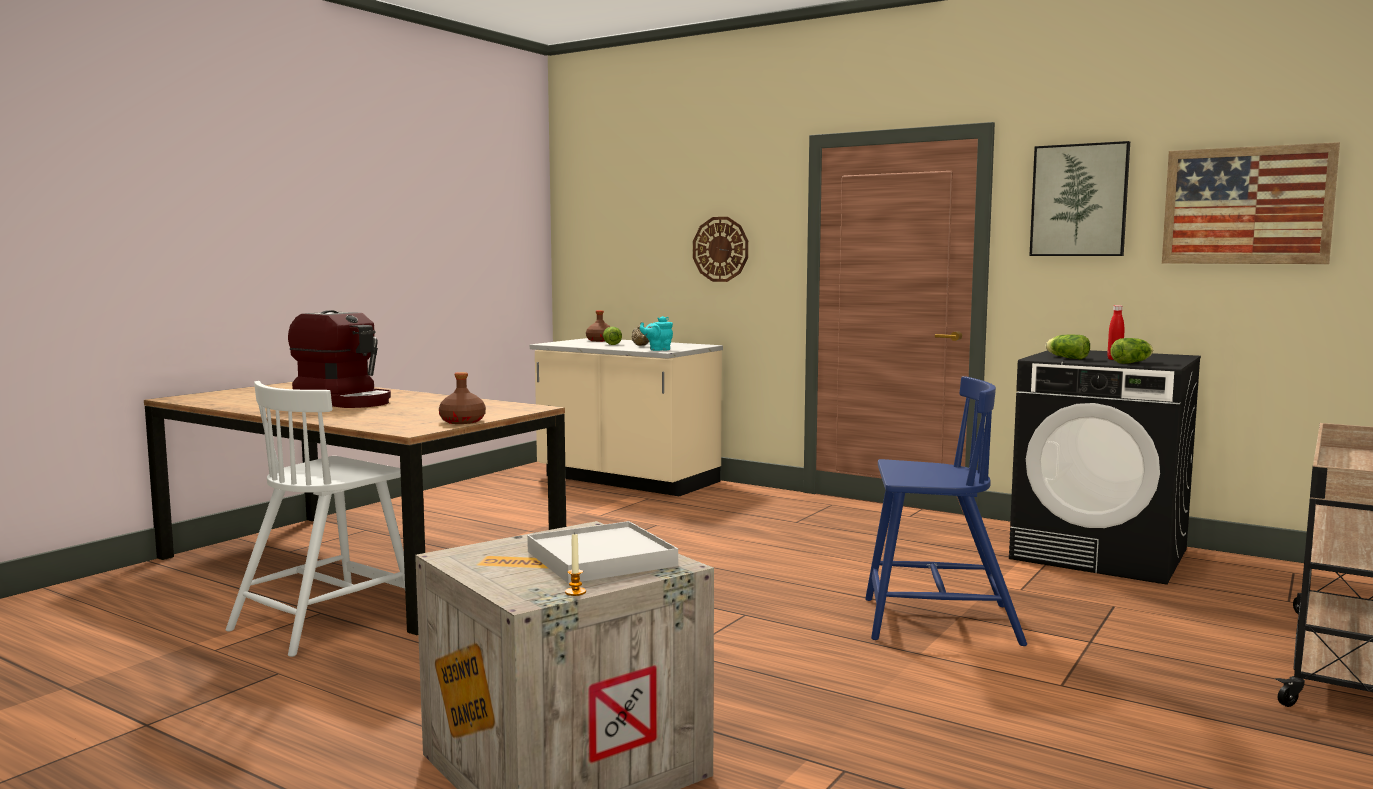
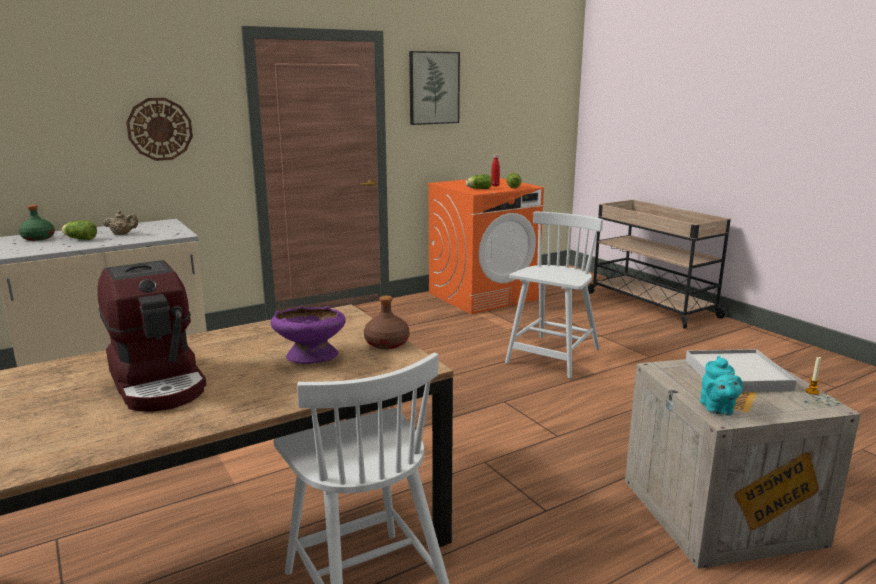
camera: 65 degrees left, 10 degrees up
coffee machine [288,310,391,408] -> coffee machine turned 90 degrees clockwise [97,260,206,412]
brown bottle [586,310,611,342] -> green bottle [19,205,55,241]
turquoise teapot [640,316,673,351] -> turquoise teapot moved to [700,356,743,416]
blue chair [865,376,1027,646] -> white chair [505,212,603,378]
black washing machine [1009,350,1201,585] -> orange washing machine [427,178,544,314]
picture [1162,142,1340,264] -> none
none -> purple bowl [271,306,346,364]

